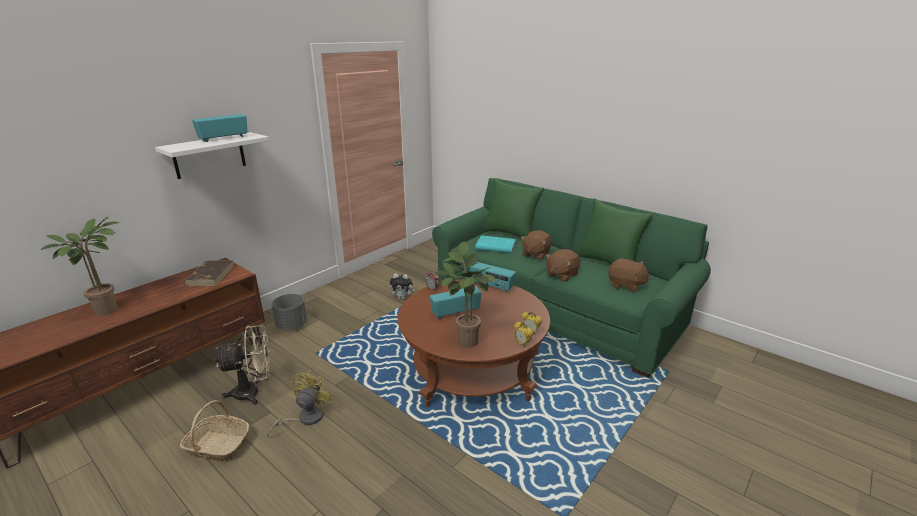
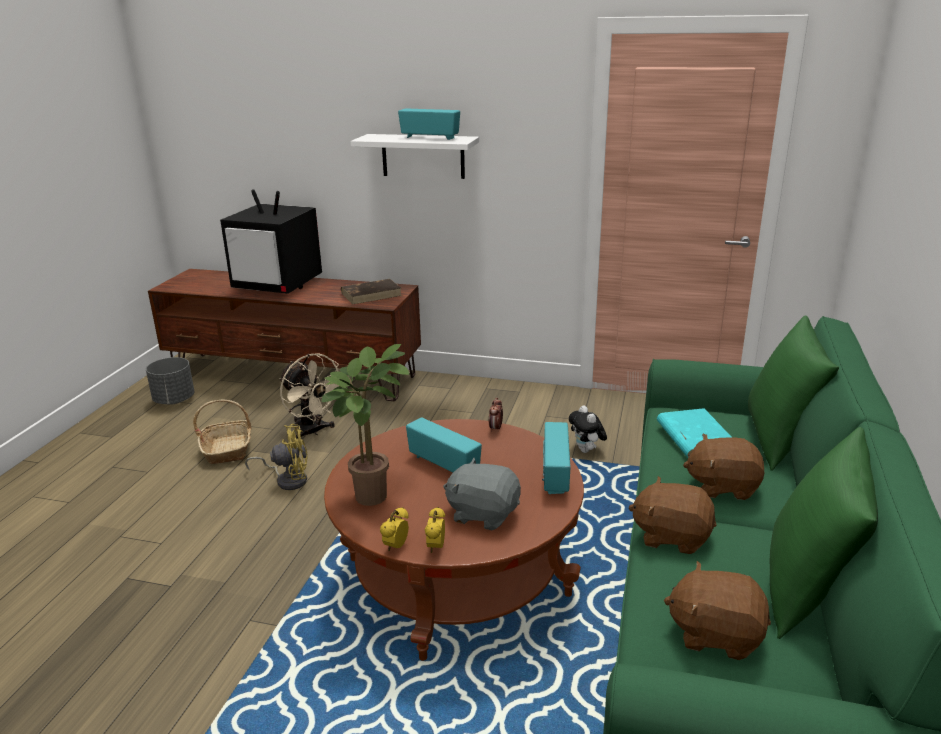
camera: 65 degrees right, 0 degrees up
potted plant [41,217,120,316] -> television [220,189,322,294]
grey planter [272,294,307,330] -> grey planter moved to [146,357,195,405]
brown plush toy [608,259,650,292] -> brown plush toy turned 105 degrees clockwise [664,561,771,660]
none -> grey plush toy [443,458,521,531]

